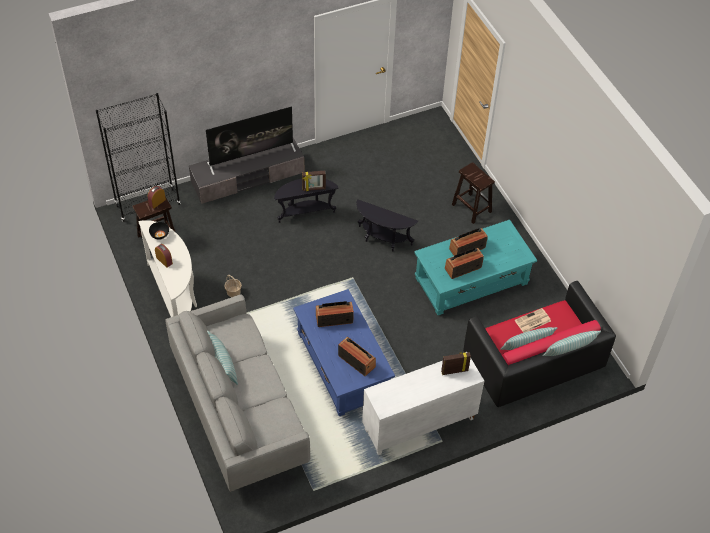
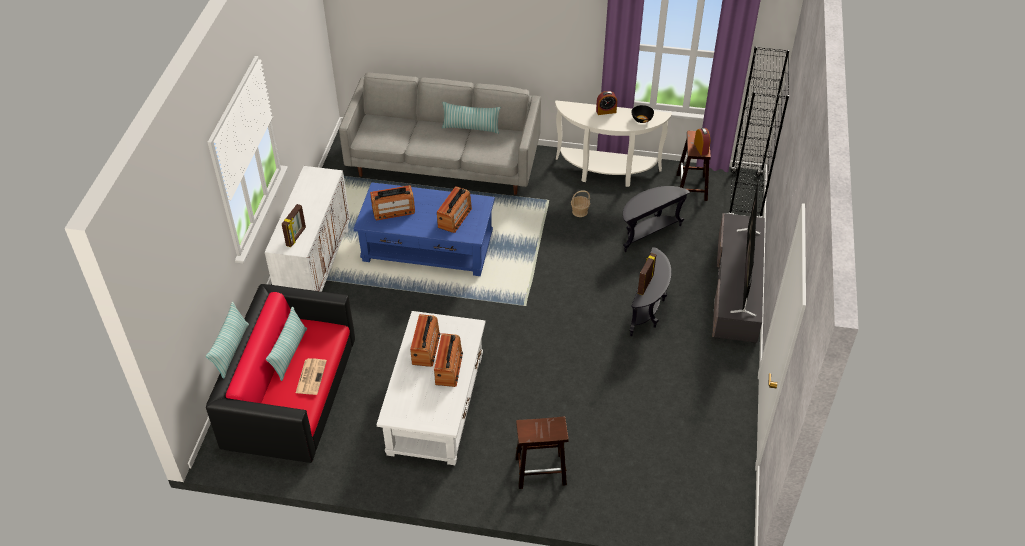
camera: 125 degrees right, 5 degrees down
black side table [356,199,418,251] -> black side table moved to [623,186,691,252]
turquoise coffee table [414,220,537,315] -> white coffee table [377,311,485,465]

